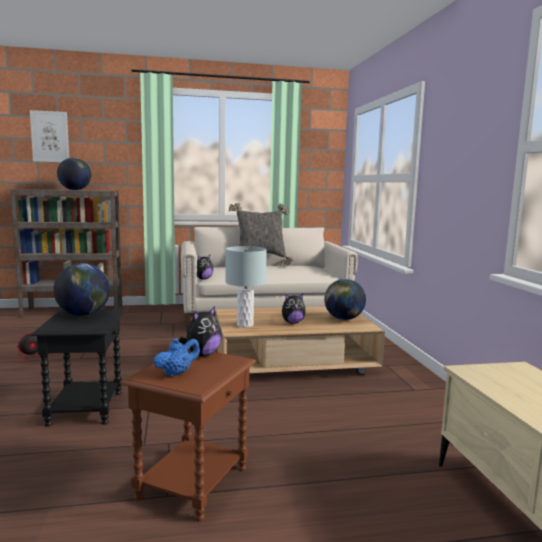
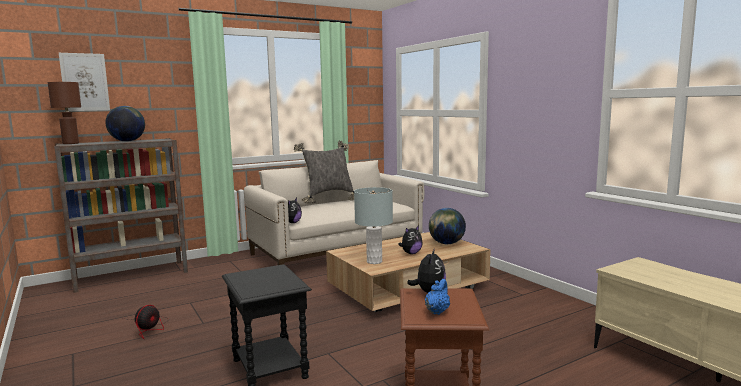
camera: 20 degrees left, 0 degrees up
globe [53,263,110,316] -> none
none -> brown table lamp [48,82,81,144]

